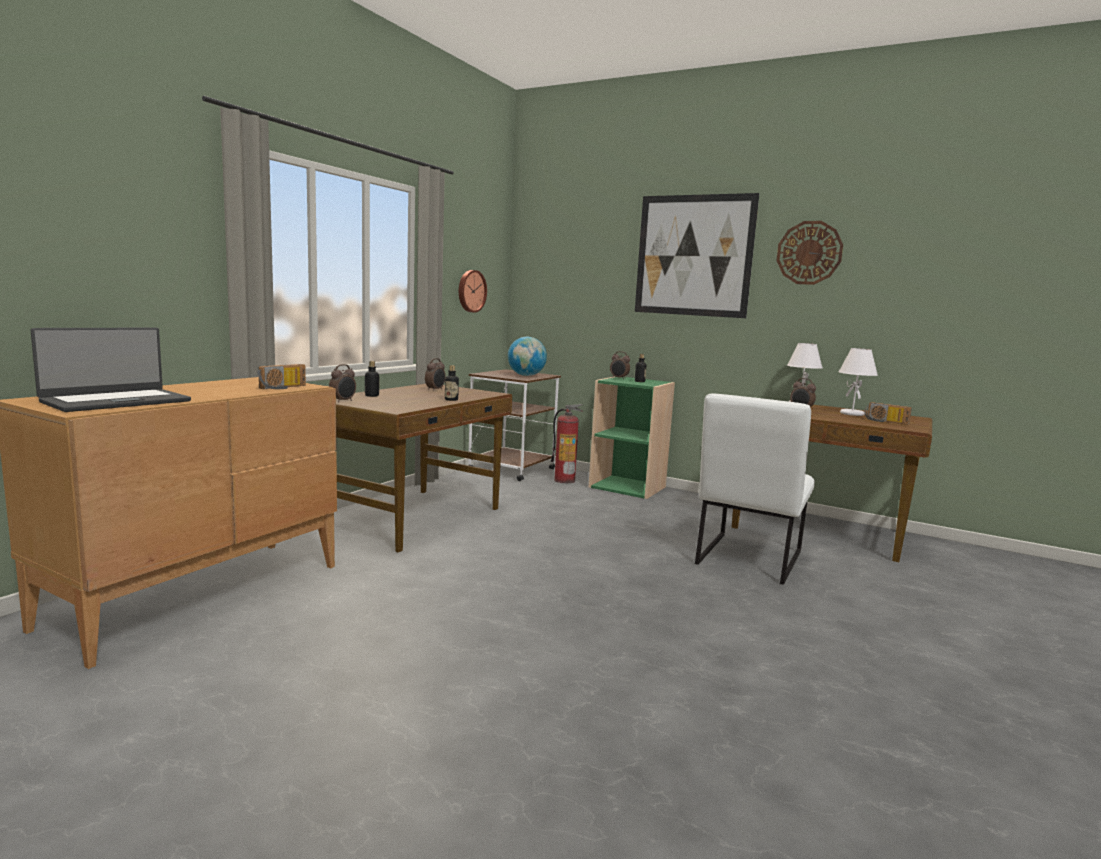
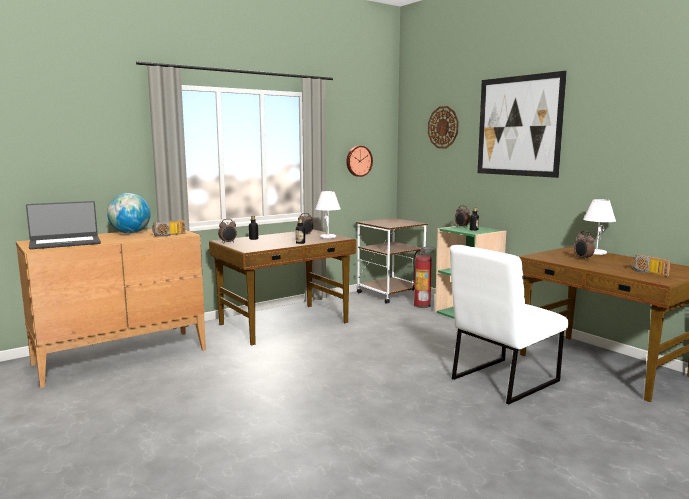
camera: 25 degrees right, 0 degrees up
globe [508,337,547,376] -> globe moved to [107,193,151,234]
wall clock [776,221,843,285] -> wall clock moved to [428,106,459,148]
white table lamp [838,348,878,416] -> white table lamp moved to [315,191,341,239]

